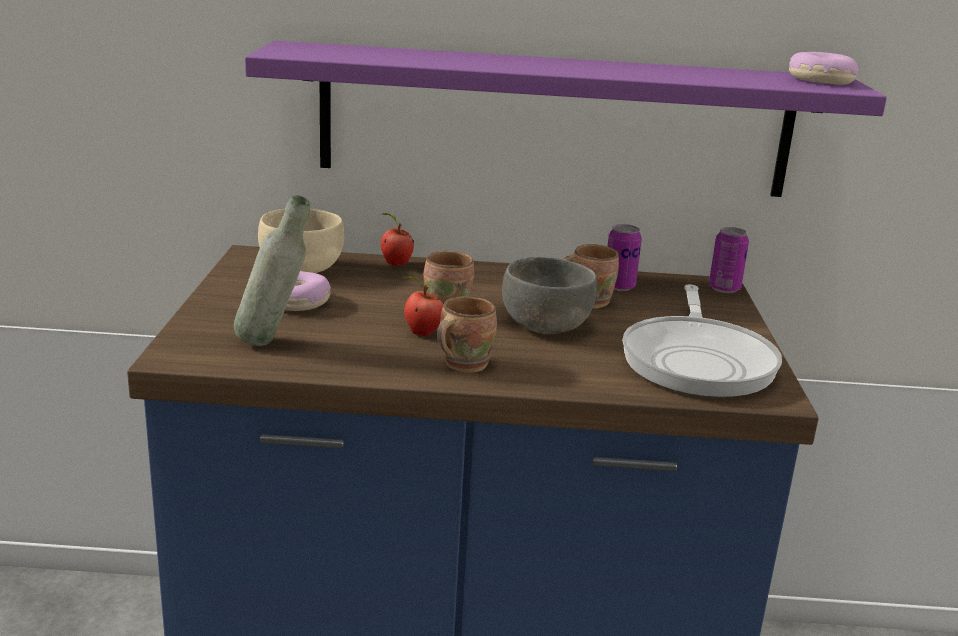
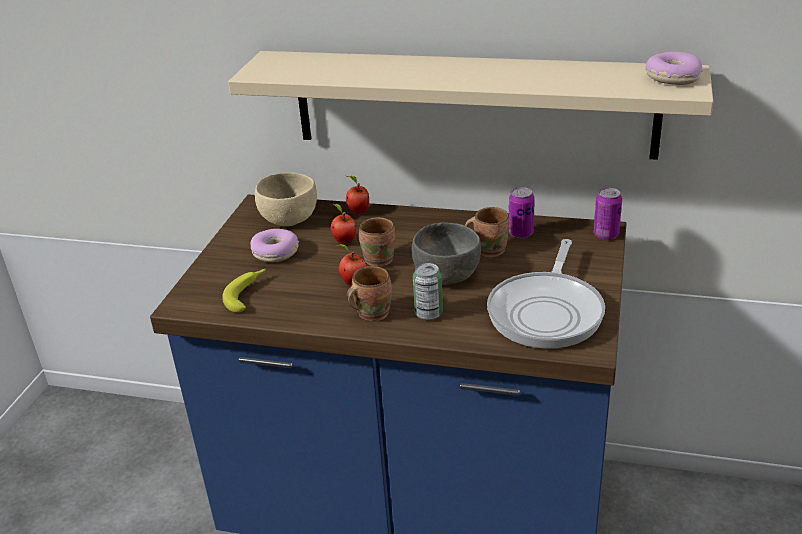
camera: 15 degrees right, 10 degrees up
grey bottle [234,195,310,346] -> banana [222,269,265,313]
purple shelf [245,40,887,197] -> beige shelf [228,51,713,160]
none -> apple [330,204,356,245]
none -> can [413,263,443,320]

